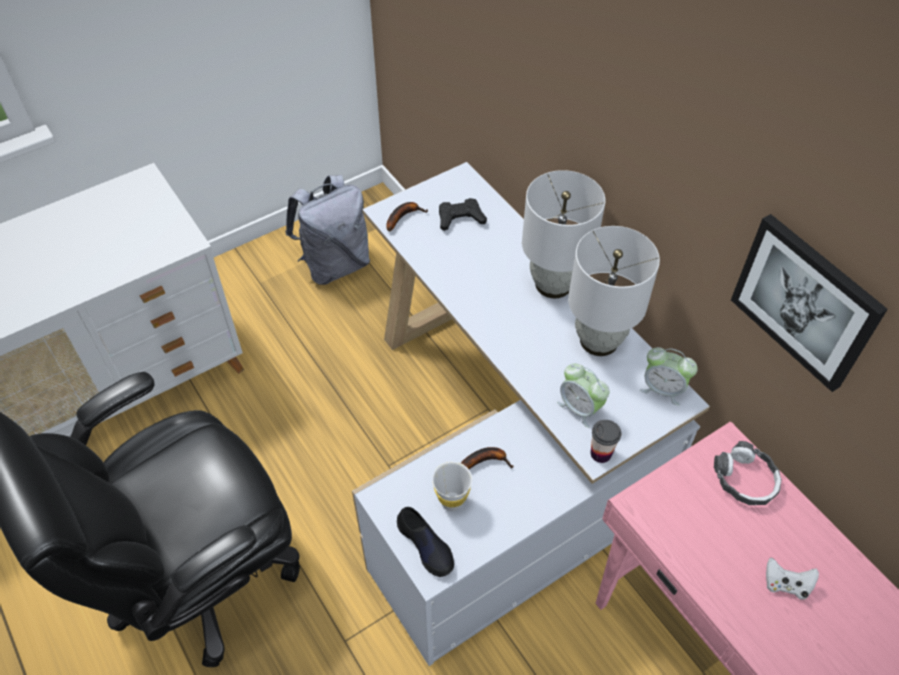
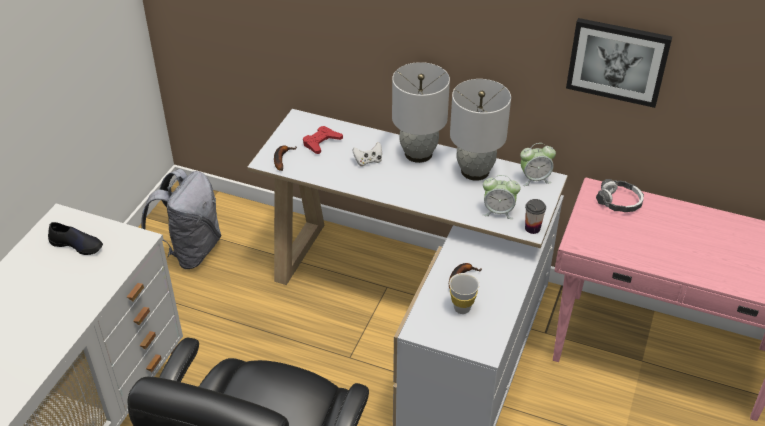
camera: 35 degrees left, 10 degrees down
black shoe [397,507,454,577] -> black shoe moved to [48,222,103,255]
black game controller [439,198,487,231] -> red game controller [303,126,343,154]
white game controller [766,557,819,600] -> white game controller moved to [352,142,382,166]

